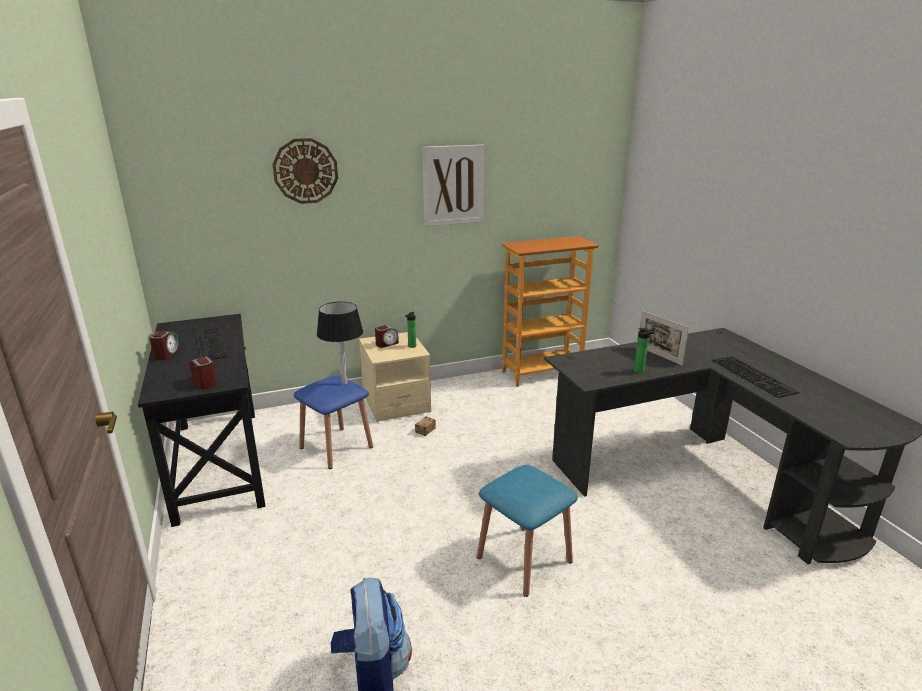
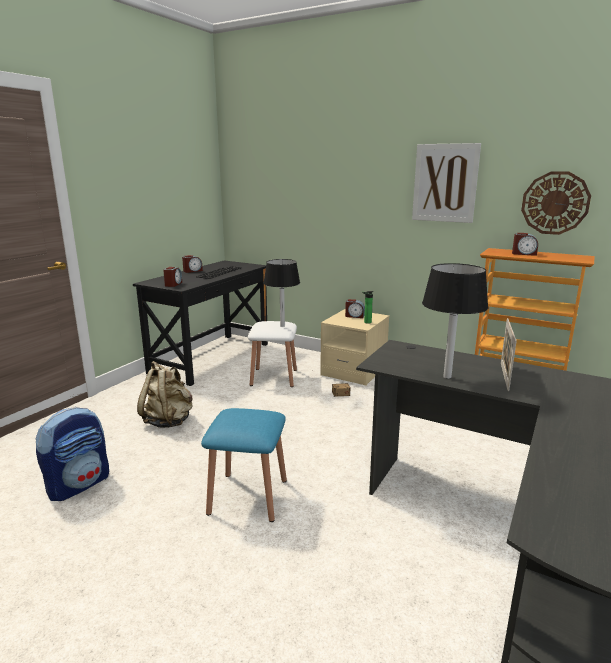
camera: 50 degrees right, 5 degrees down
wall clock [272,138,338,204] -> wall clock moved to [521,172,591,235]
blue stool [294,376,373,469] -> white stool [248,321,297,387]
bottle [634,328,655,373] -> black table lamp [422,263,488,379]
keyboard [712,356,800,398] -> none
none -> beige backpack [137,361,193,428]
none -> alarm clock [512,233,538,256]

